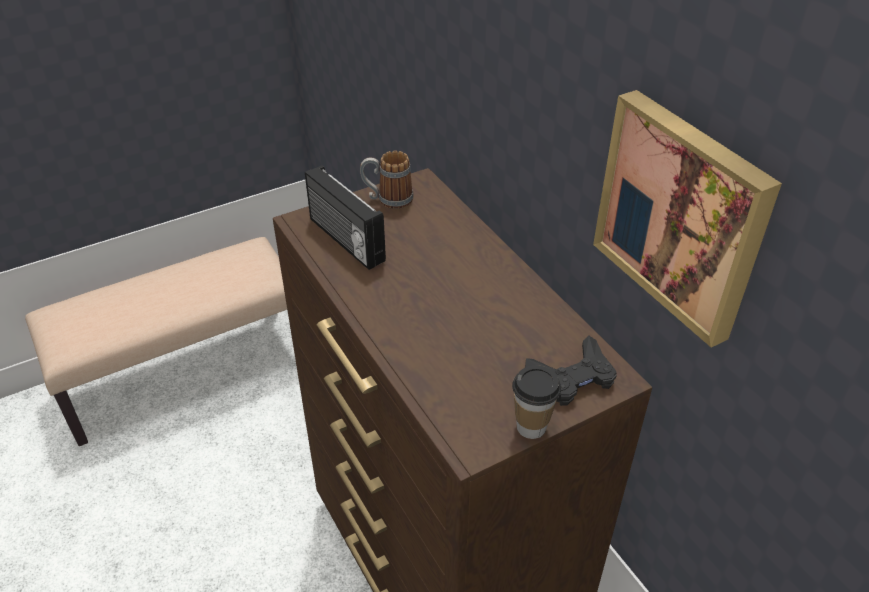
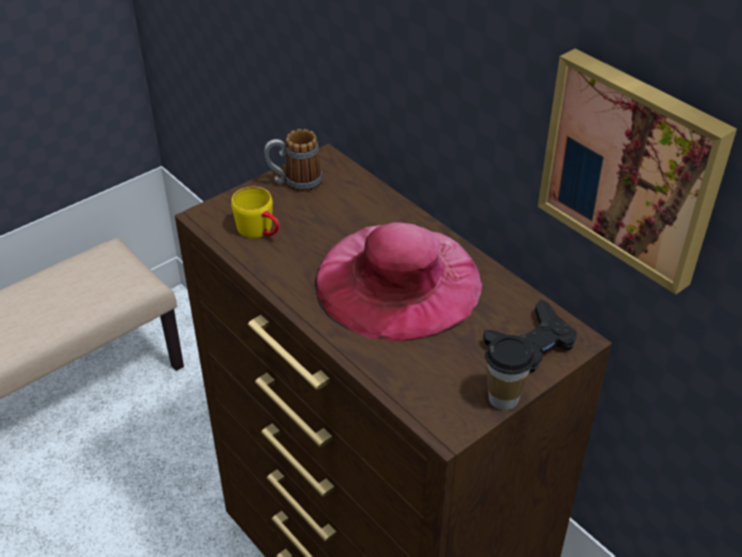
camera: 10 degrees left, 0 degrees up
radio [305,165,386,270] -> yellow mug [231,187,279,238]
none -> pink hat [315,223,482,341]

